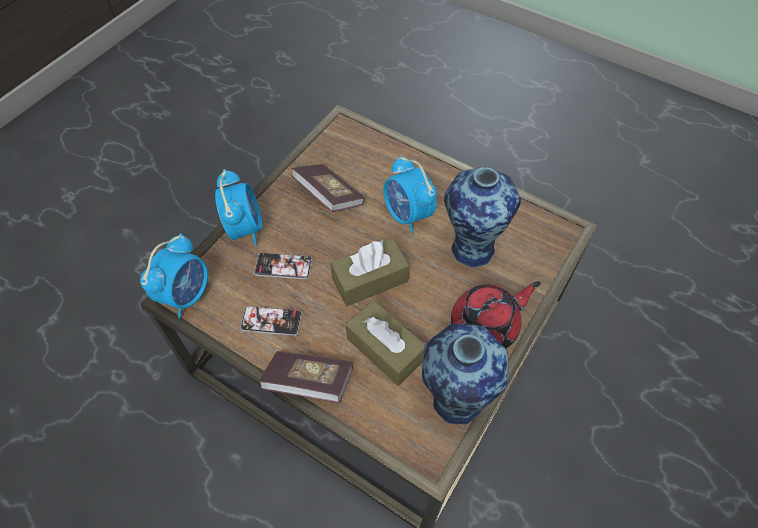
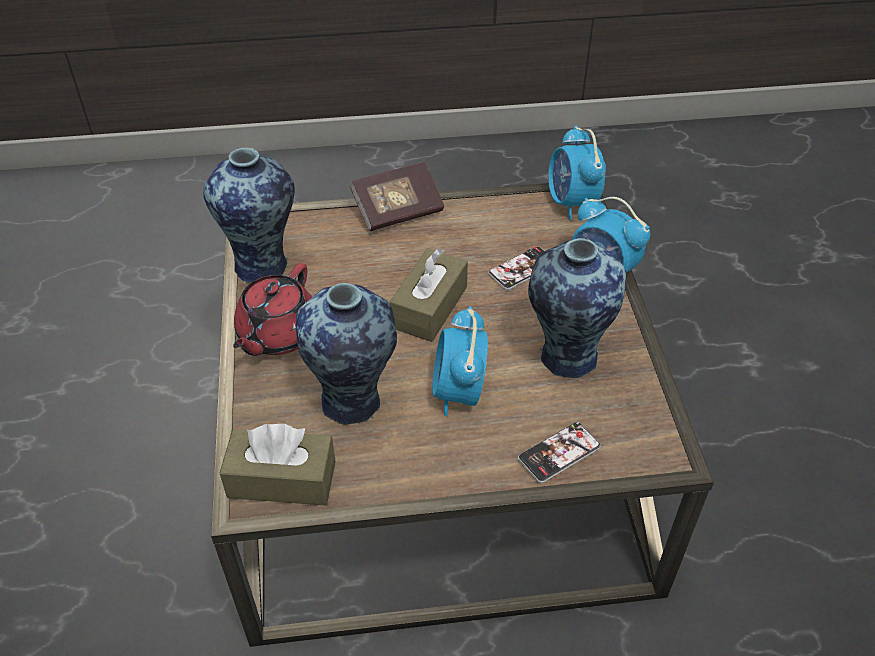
camera: 140 degrees right, 10 degrees down
phone [240,306,302,336] -> phone moved to [518,422,601,483]
book [291,164,365,212] -> vase [528,238,626,378]
brown tissue box [345,300,425,386] -> brown tissue box moved to [220,424,336,506]
alarm clock [383,156,437,233] -> alarm clock turned 105 degrees counterclockwise [433,306,488,416]

